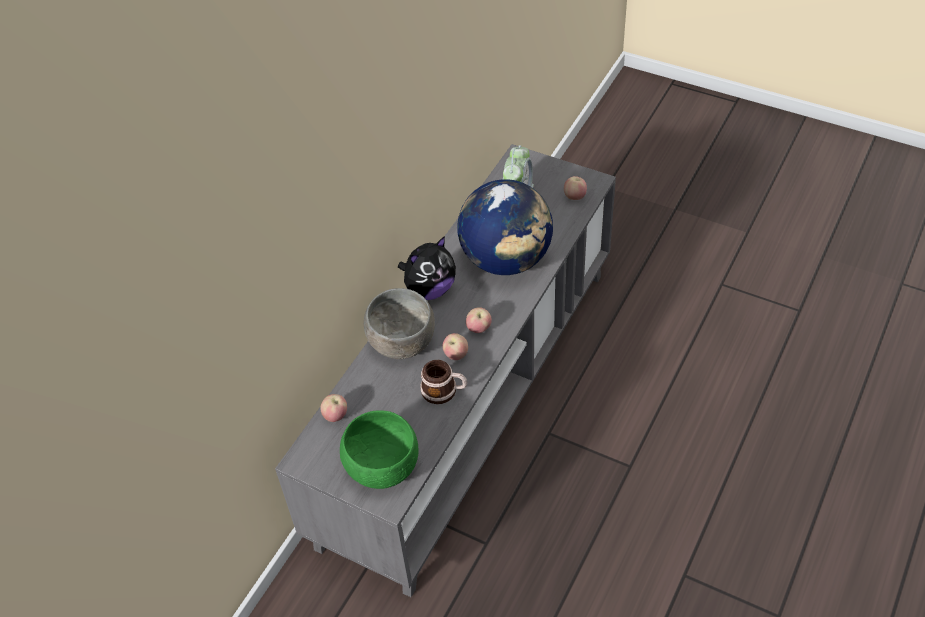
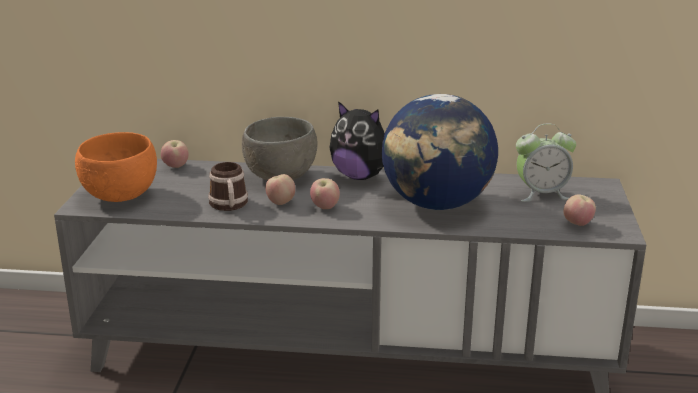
camera: 65 degrees right, 25 degrees down
green bowl [340,410,418,489] -> orange bowl [75,132,157,202]

